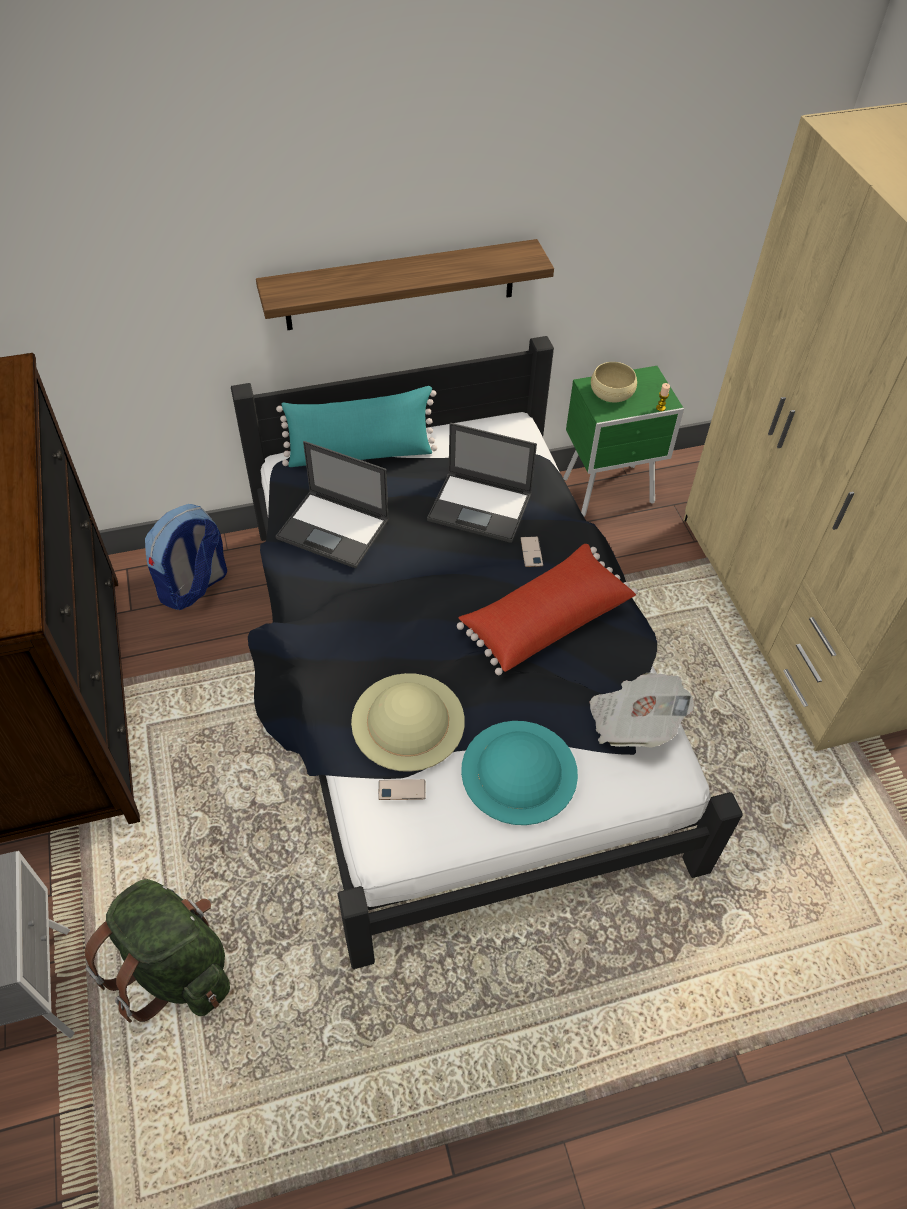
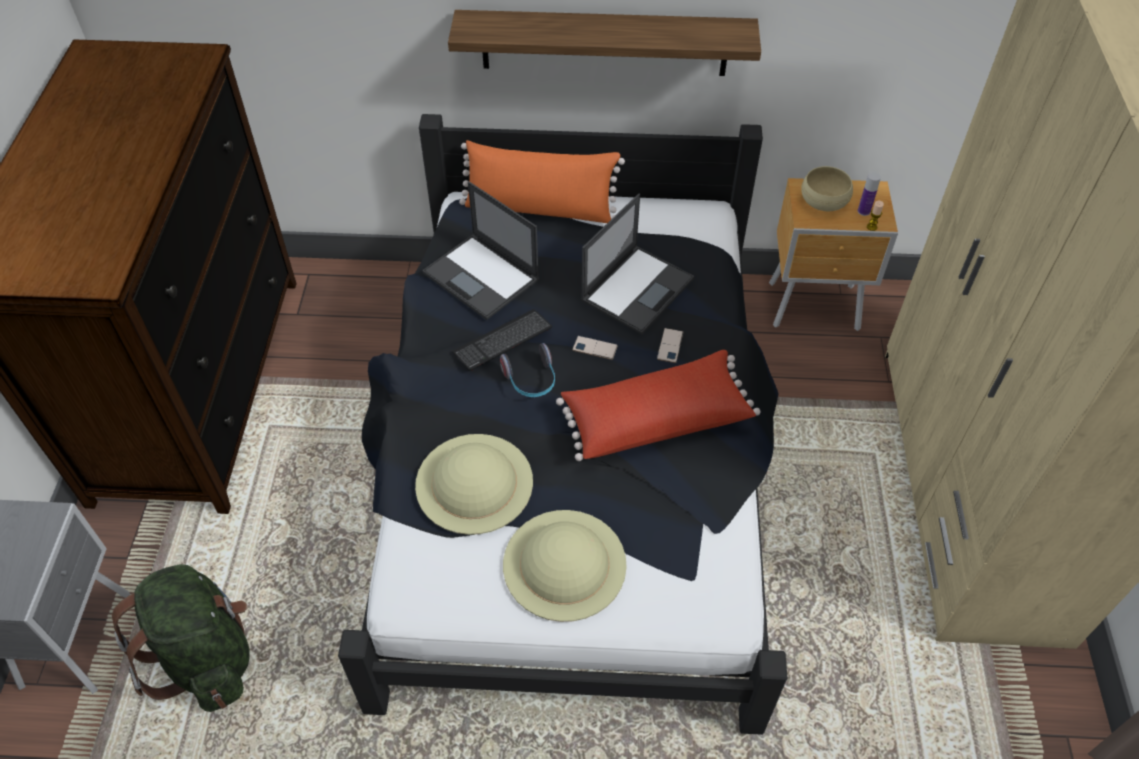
camera: 20 degrees right, 0 degrees up
backpack [145,504,227,610] -> none
turquoise pillow [276,386,437,467] -> orange pillow [459,140,625,223]
phone [378,779,426,800] -> phone moved to [572,336,618,360]
laptop [427,423,537,543] -> laptop turned 90 degrees counterclockwise [581,193,694,334]
turquoise hat [461,721,578,825] -> beige hat [503,510,627,622]
green nightstand [563,366,684,517] -> brown nightstand [769,178,898,331]
newspaper [590,672,694,748] -> none
none -> keyboard [452,309,552,370]
none -> headphones [500,343,555,397]
none -> bottle [858,172,881,216]

